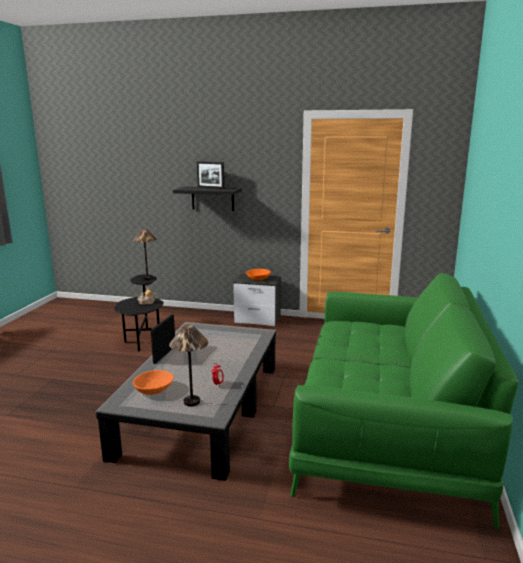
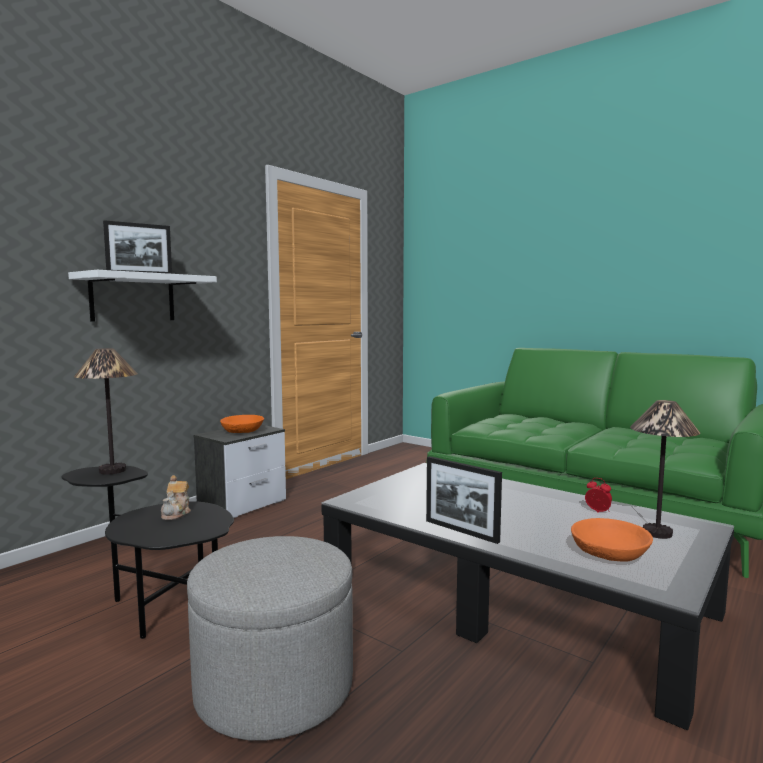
camera: 65 degrees left, 10 degrees down
black shelf [173,187,242,211] -> white shelf [68,270,217,322]
none -> grey ottoman [187,536,353,741]

